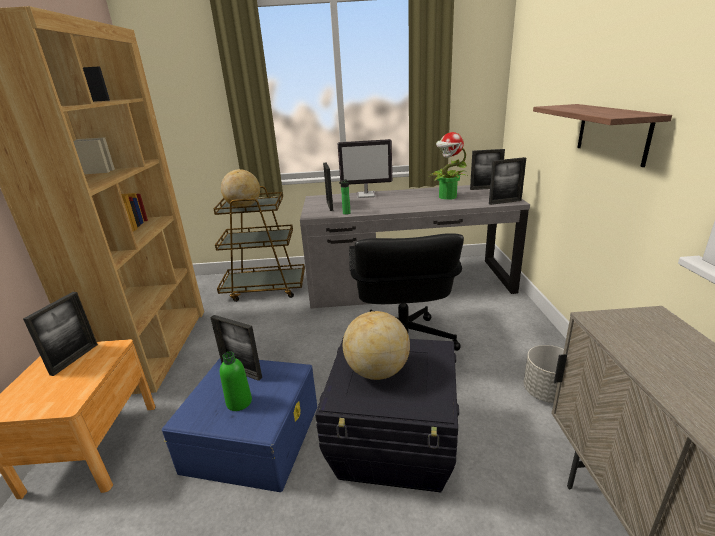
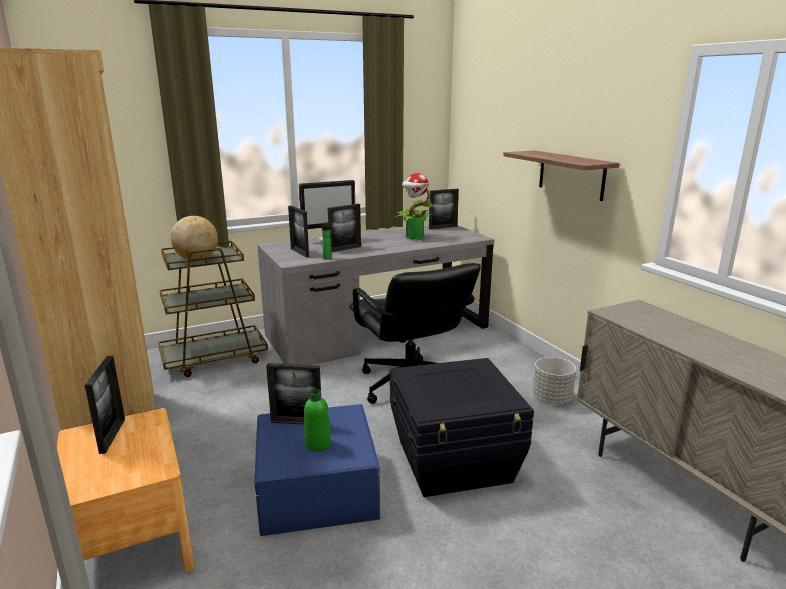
camera: 25 degrees left, 5 degrees down
globe [343,311,410,380] -> none
picture frame [489,157,526,205] -> picture frame moved to [328,204,361,252]

